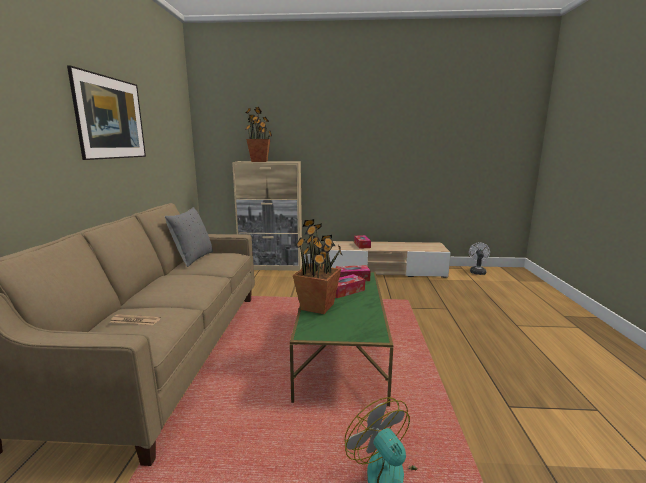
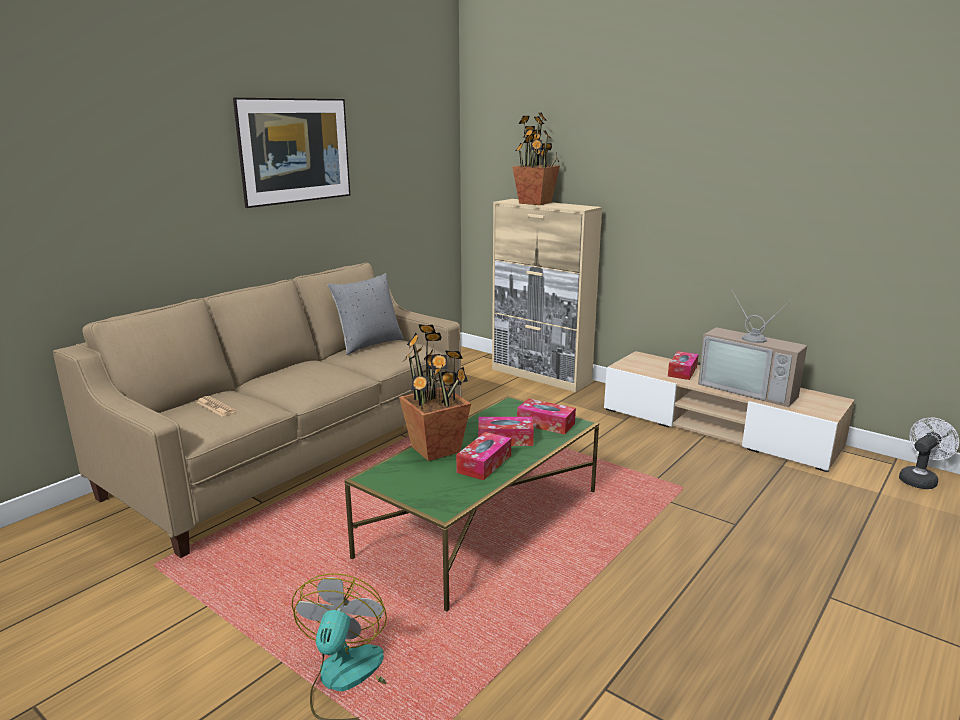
camera: 35 degrees right, 5 degrees up
none -> tissue box [456,432,511,480]
none -> television [698,289,807,407]

